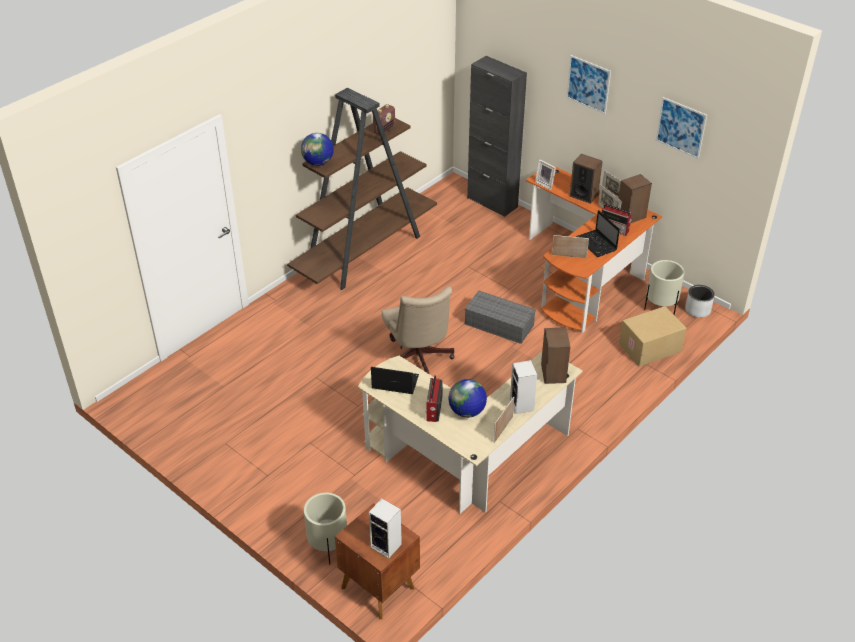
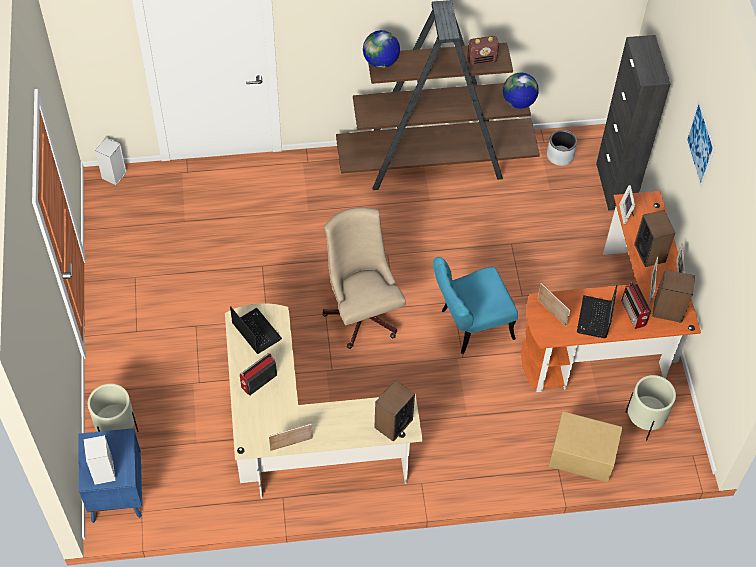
camera: 40 degrees right, 15 degrees up
brown nightstand [335,503,420,619] -> blue nightstand [79,428,142,523]
beige office chair [382,286,455,374] -> beige office chair turned 135 degrees clockwise [322,207,406,349]
globe [448,379,487,418] -> globe moved to [503,73,539,109]
grey storage box [465,290,536,344] -> turquoise chair [433,257,518,354]
speaker [510,360,537,414] -> speaker moved to [95,138,127,185]
picture [655,97,707,159] -> none
grey planter [685,285,715,318] -> grey planter moved to [547,130,577,166]

